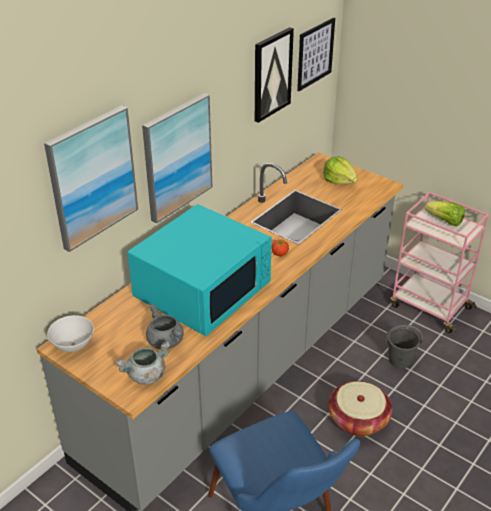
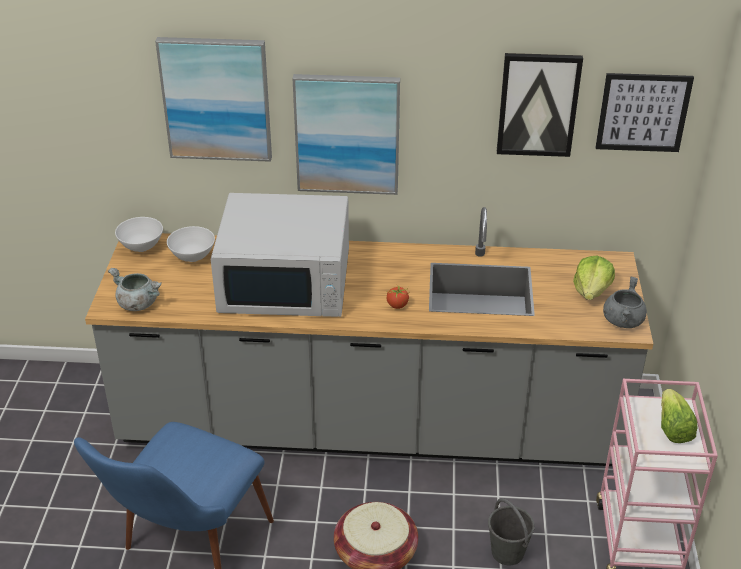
camera: 55 degrees right, 0 degrees up
turquoise microwave [128,204,272,336] -> white microwave [211,193,349,317]
grey cooking pot [146,304,184,349] -> grey cooking pot moved to [603,276,647,328]
none -> white bowl [167,226,215,262]

